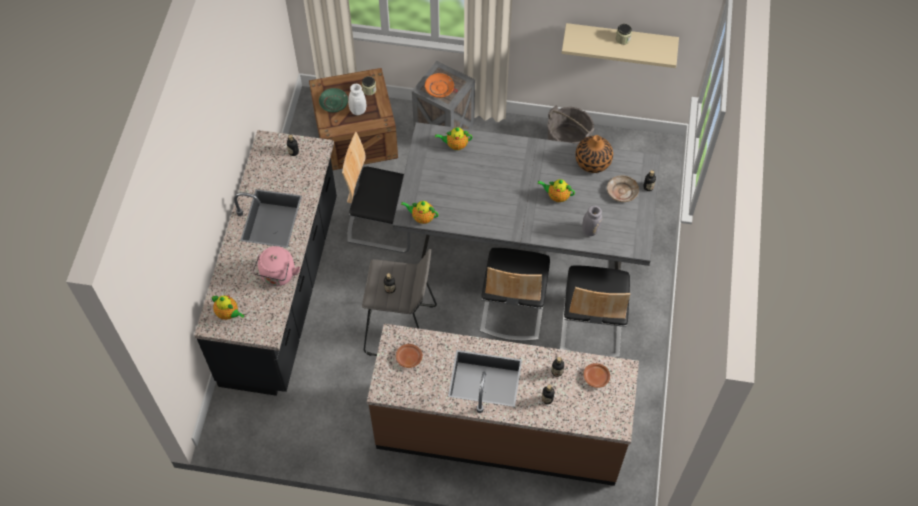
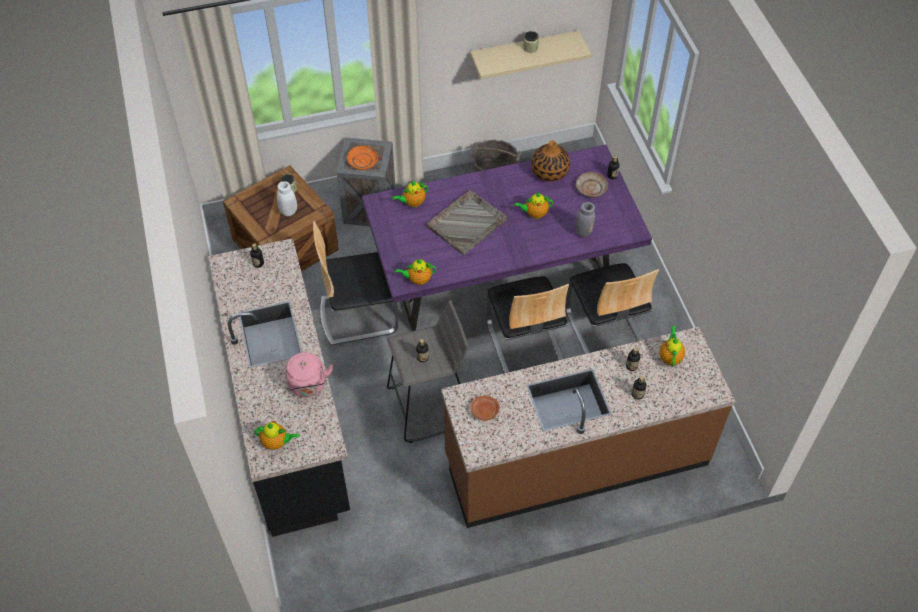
camera: 25 degrees left, 5 degrees down
green plate [319,88,348,112] -> none
grey dining table [393,122,661,270] -> purple dining table [362,145,652,331]
brown plate [583,363,610,388] -> teapot [660,326,685,367]
none -> grey tray [426,190,507,255]

